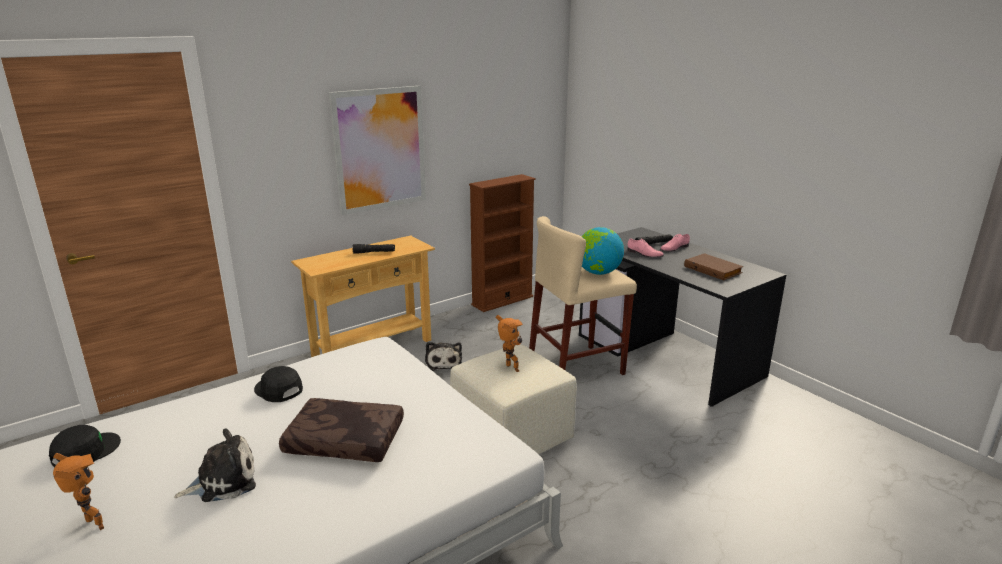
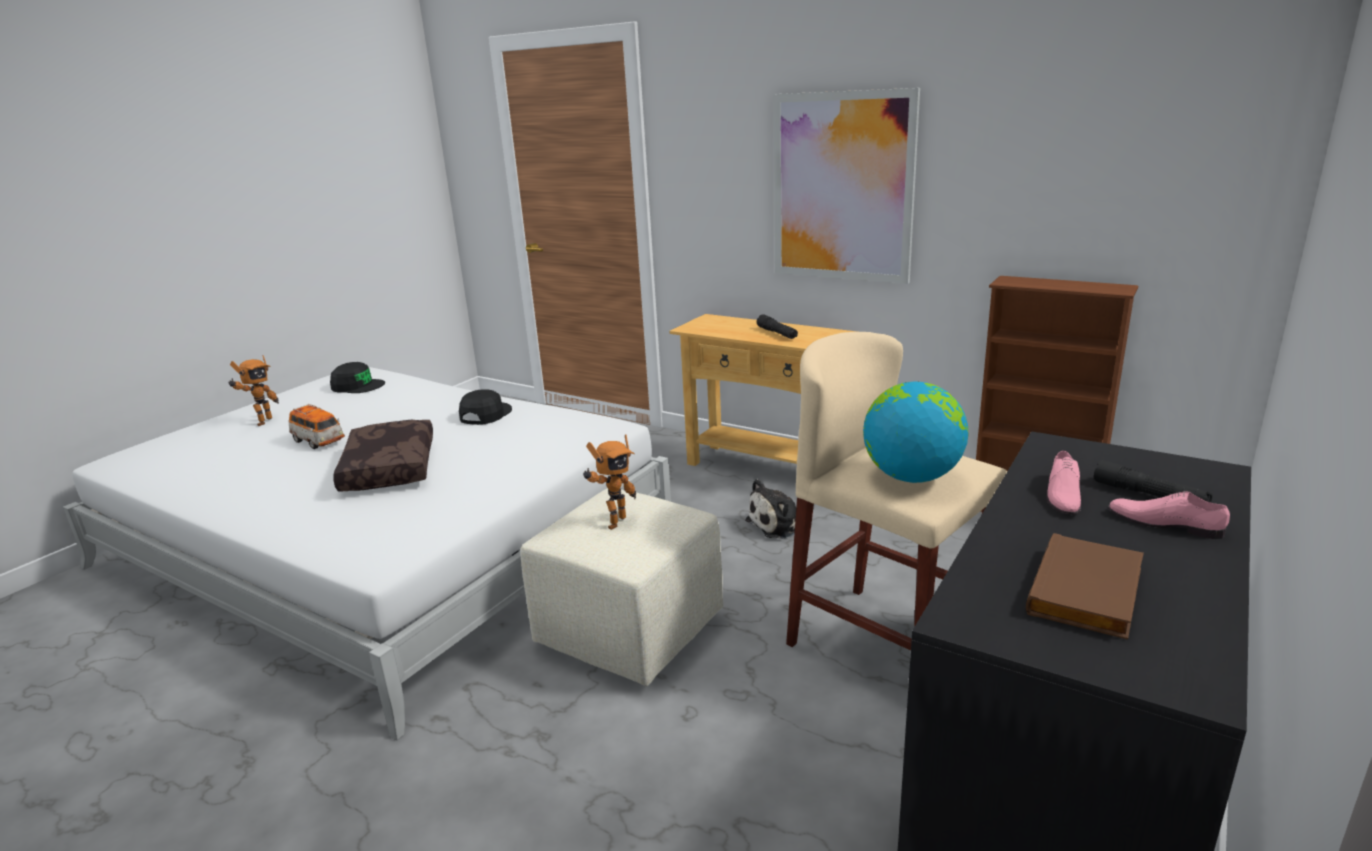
camera: 70 degrees right, 0 degrees up
plush toy [174,428,256,502] -> toy car [289,404,345,449]

